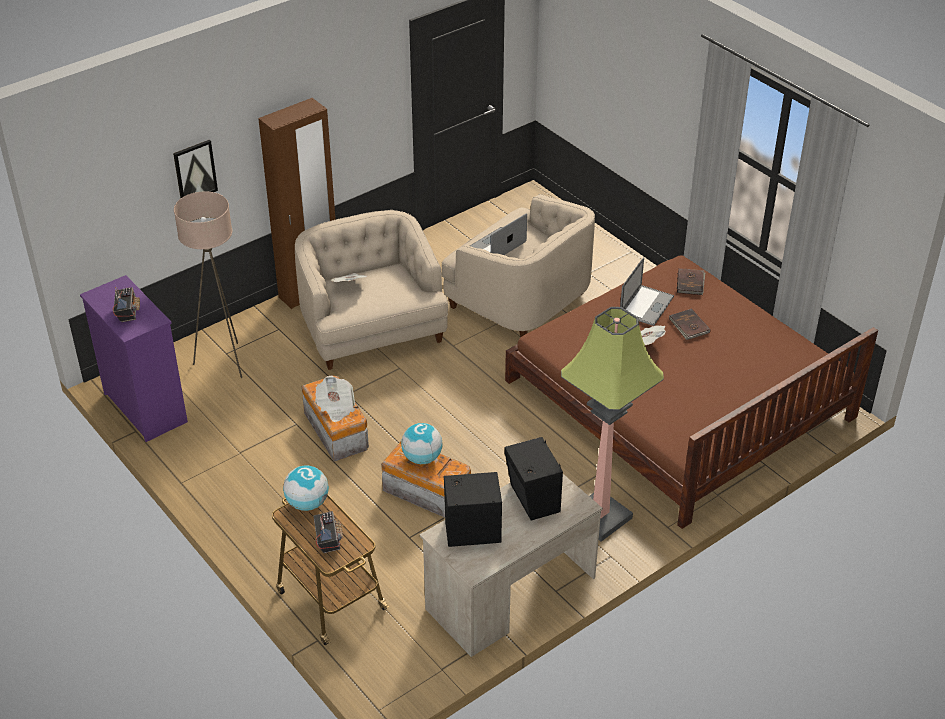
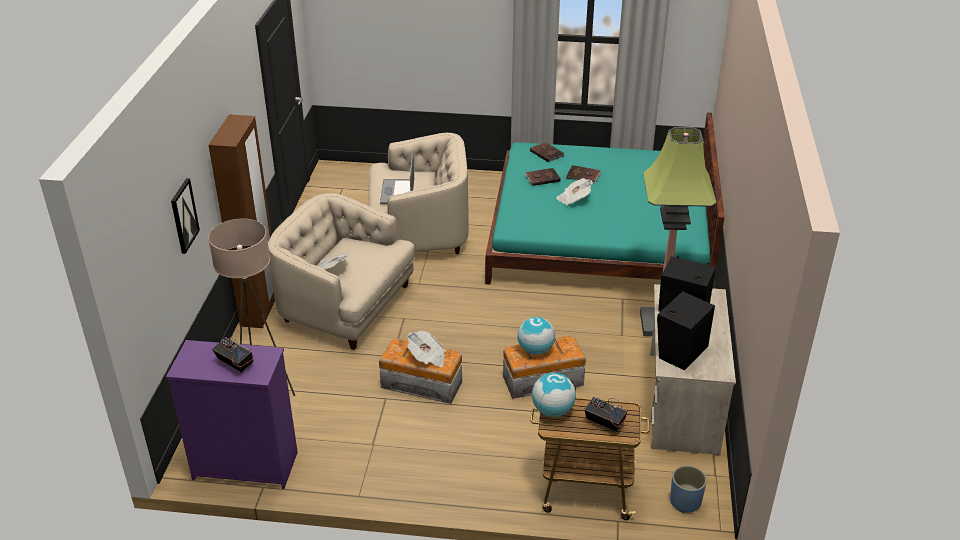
camera: 45 degrees left, 5 degrees down
brown bed [505,255,878,529] -> turquoise bed [485,112,725,288]
laptop [620,257,674,326] -> brown book [525,168,561,186]
none -> blue planter [670,465,707,513]

